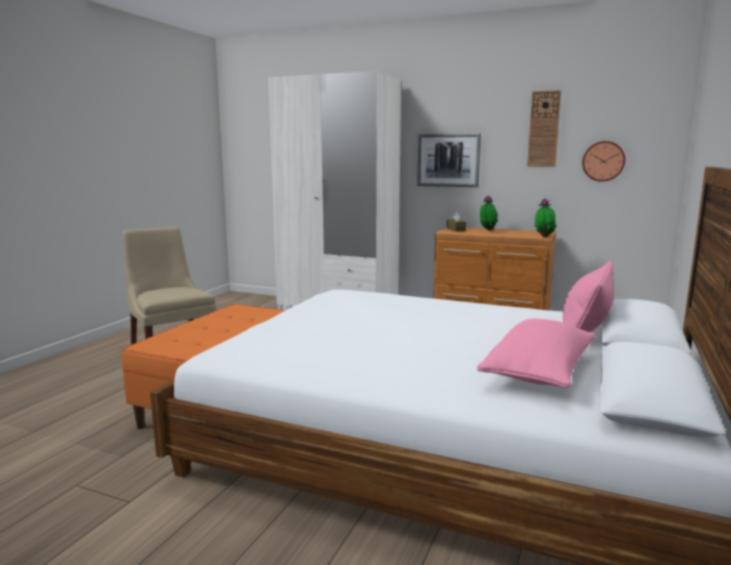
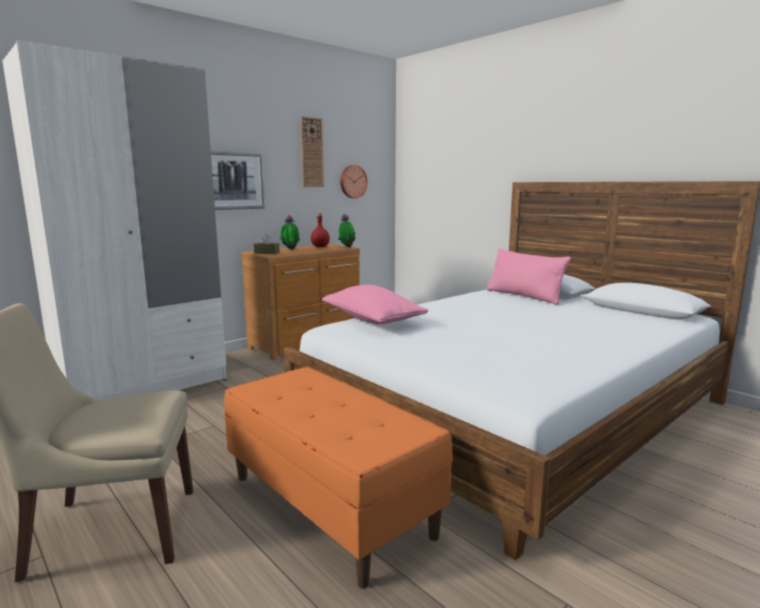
camera: 65 degrees left, 0 degrees up
pink pillow [477,319,596,388] -> pink pillow moved to [322,285,429,324]
none -> red bottle [311,213,330,247]

